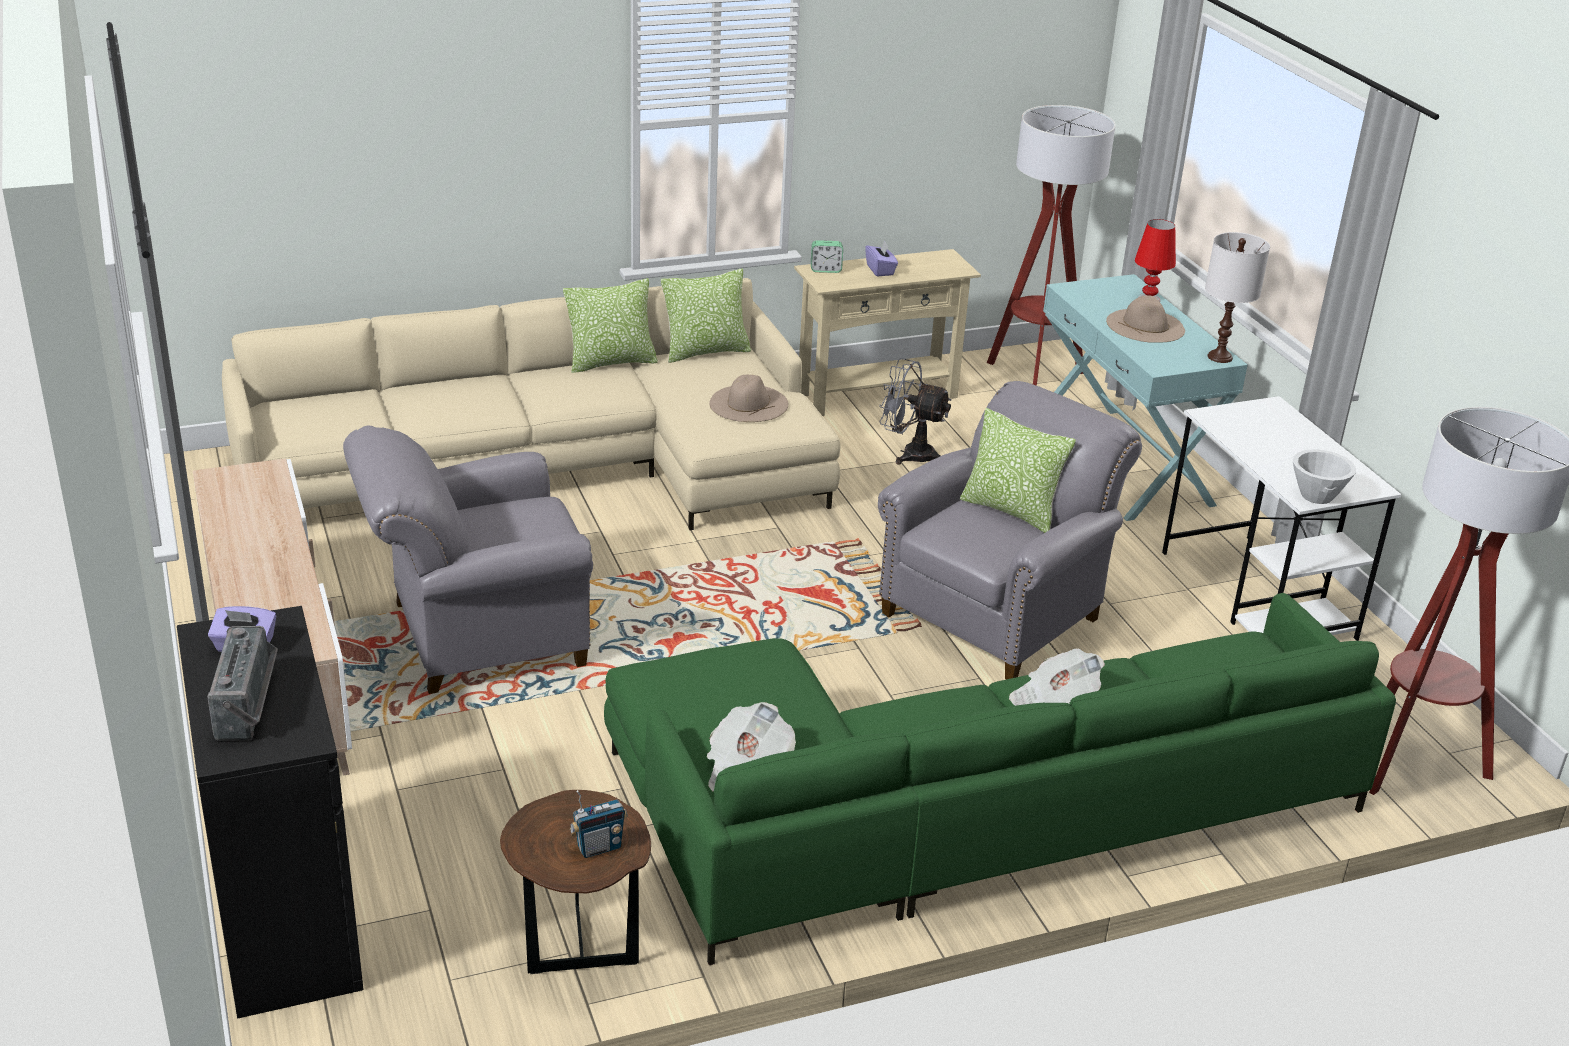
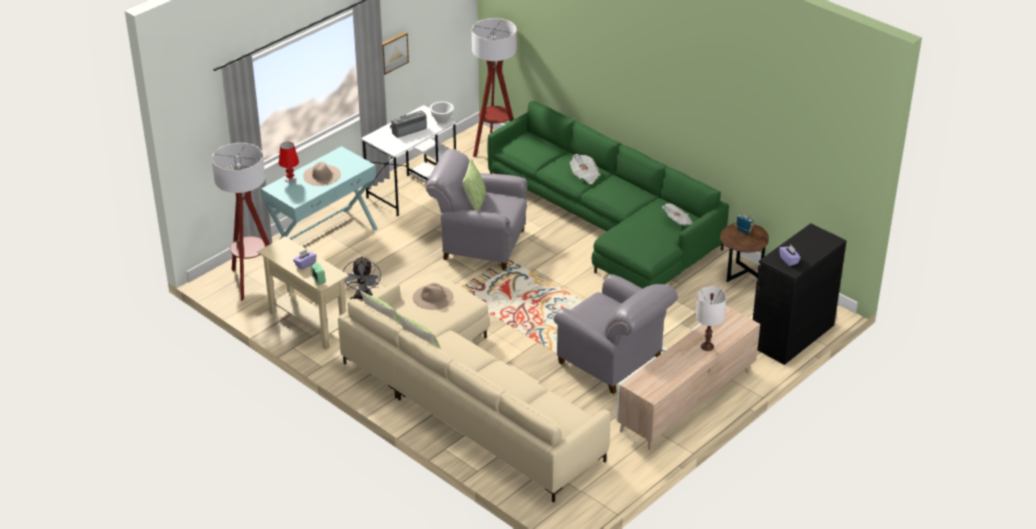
camera: 115 degrees left, 5 degrees up
radio [207,626,278,741] -> radio moved to [390,110,427,138]
white table lamp [1205,232,1270,363] -> white table lamp moved to [696,287,727,351]
none -> picture [382,32,409,75]

